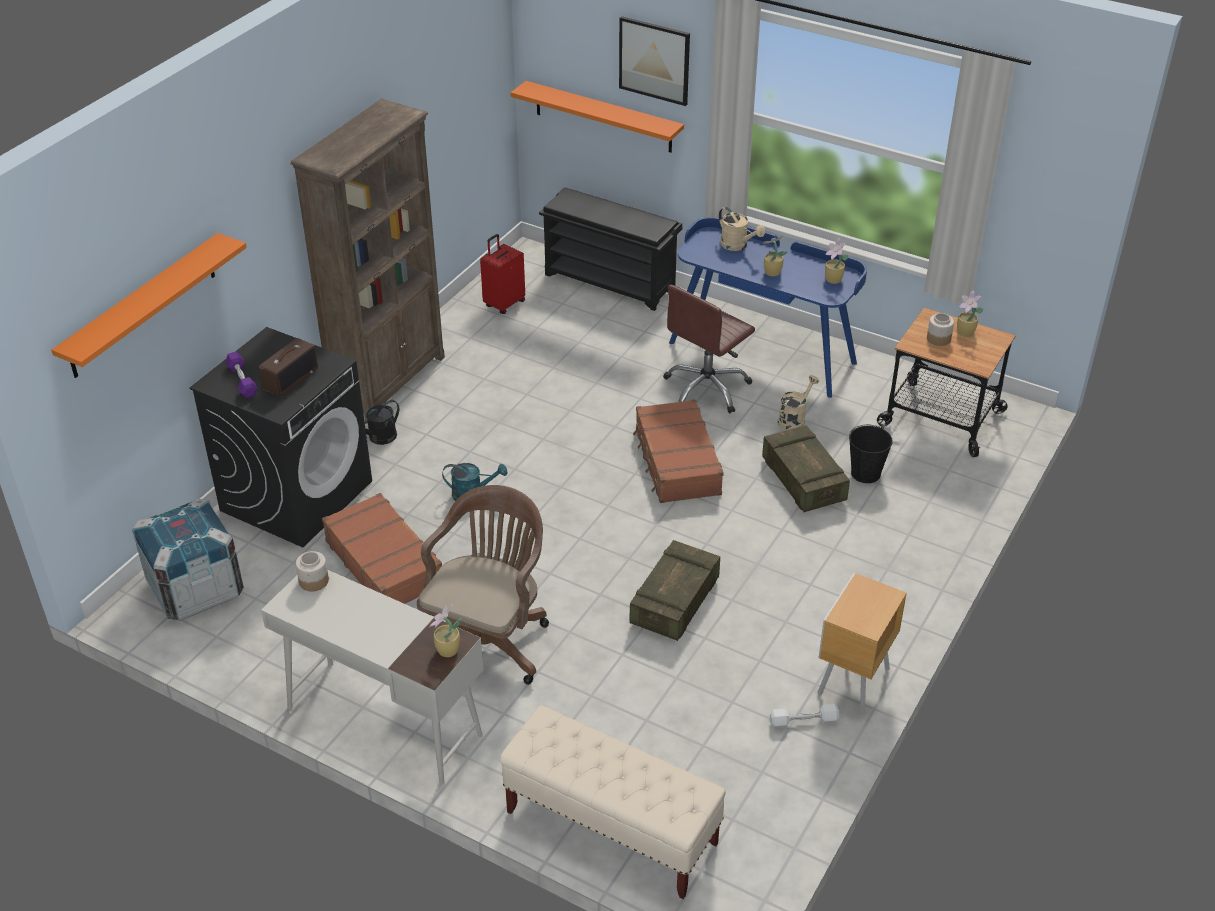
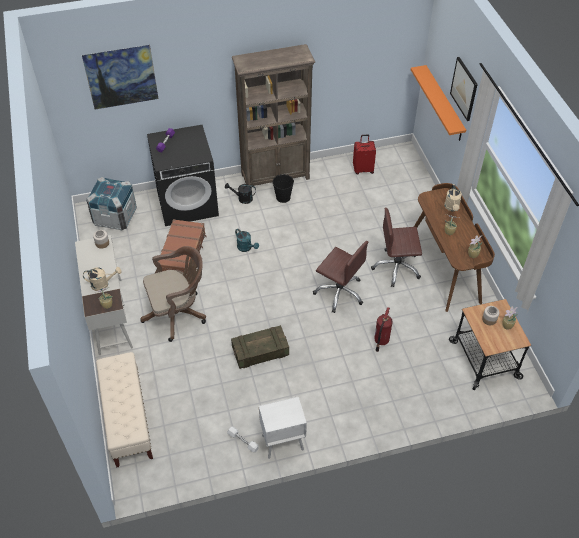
camera: 45 degrees right, 10 degrees up
orange shelf [51,233,247,378] -> picture [82,45,159,109]
radio [259,338,318,397] -> none
black shoe rack [539,187,683,311] -> none
brown suitcase [633,399,724,503] -> brown office chair [313,241,368,313]
blue desk [669,217,867,398] -> brown desk [414,183,495,312]
crate [762,425,850,512] -> fire extinguisher [374,307,393,352]
beige watering can [778,375,819,430] -> beige watering can moved to [83,267,122,291]
brown nightstand [817,573,907,714] -> white nightstand [259,396,307,459]
black bucket [849,425,893,483] -> black bucket moved to [273,174,294,203]

